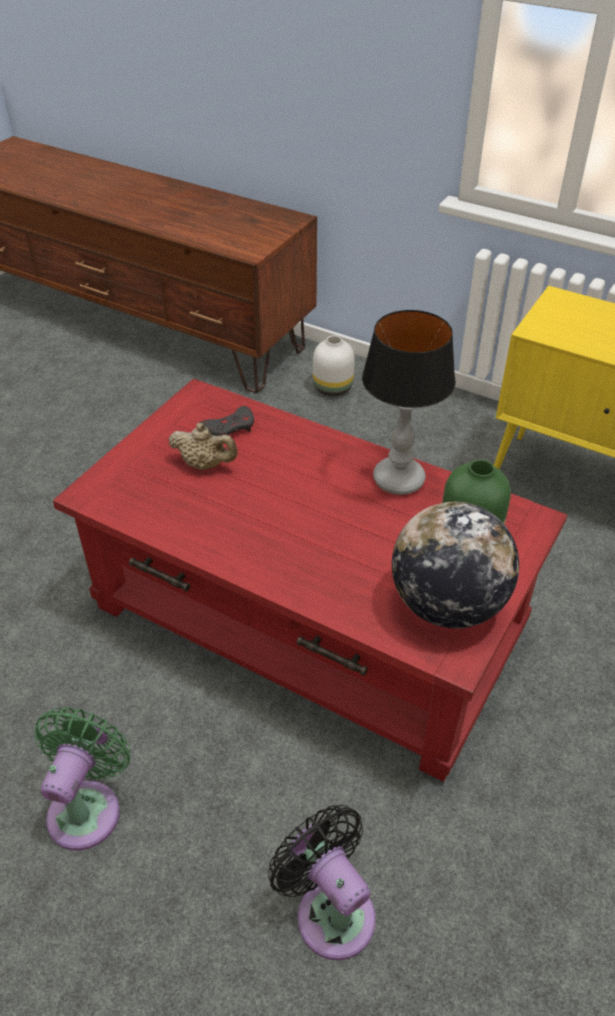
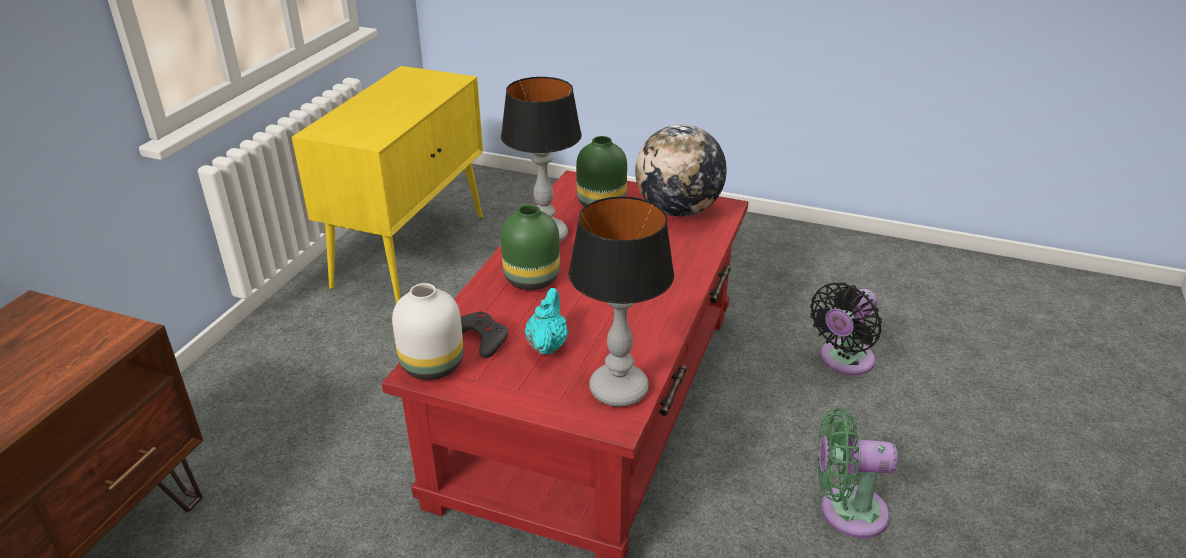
camera: 100 degrees left, 10 degrees down
beige teapot [168,423,238,470] -> turquoise teapot [525,288,569,355]
white vase [313,335,355,396] -> white vase moved to [392,283,464,380]
none -> green vase [501,204,560,290]
none -> table lamp [569,196,674,407]

